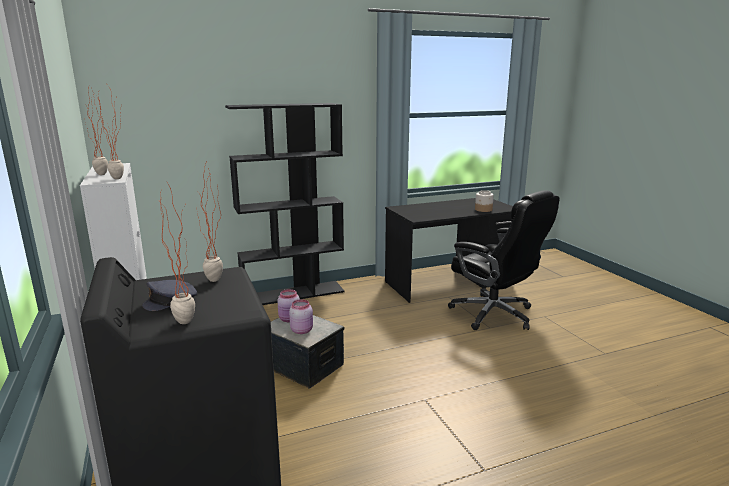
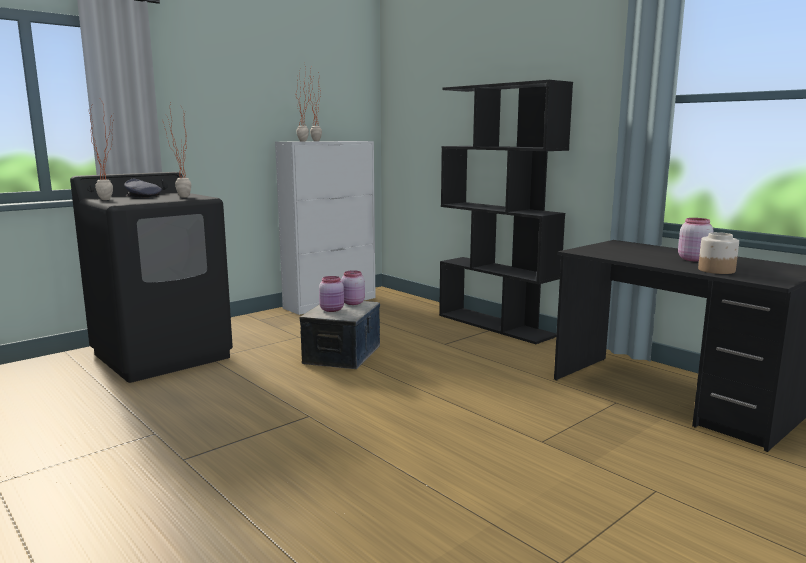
camera: 70 degrees right, 5 degrees down
black office chair [448,190,559,330] -> none
none -> pink jar [678,218,713,262]

